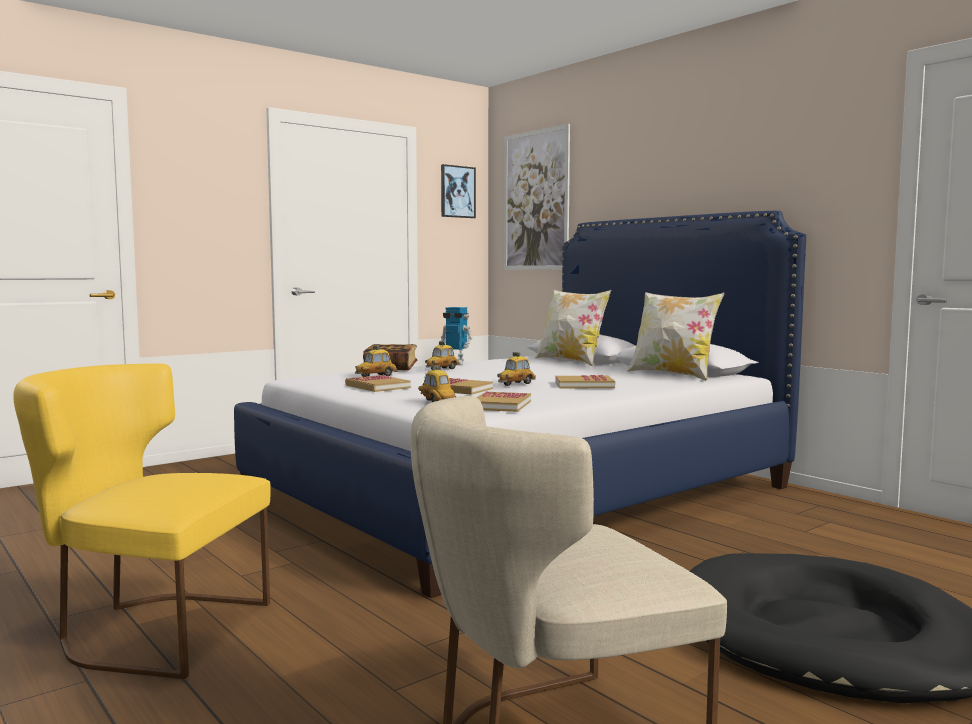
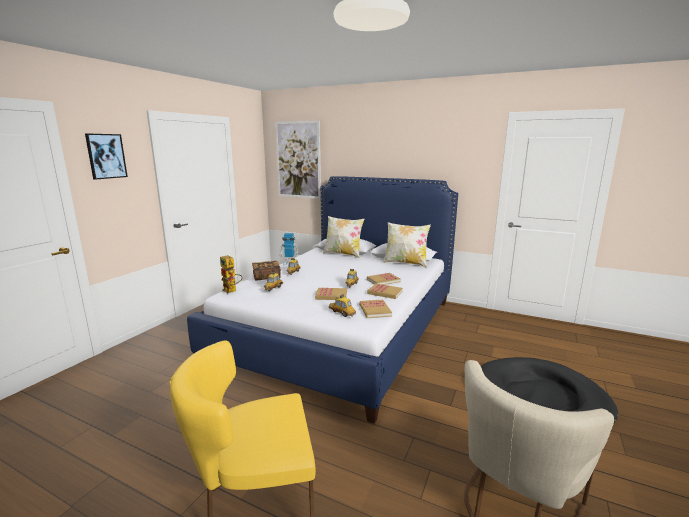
camera: 25 degrees left, 10 degrees up
book [345,375,411,392] -> book moved to [367,284,403,299]
picture [441,164,476,218] -> picture moved to [85,134,128,180]
none -> toy robot [220,255,243,293]

